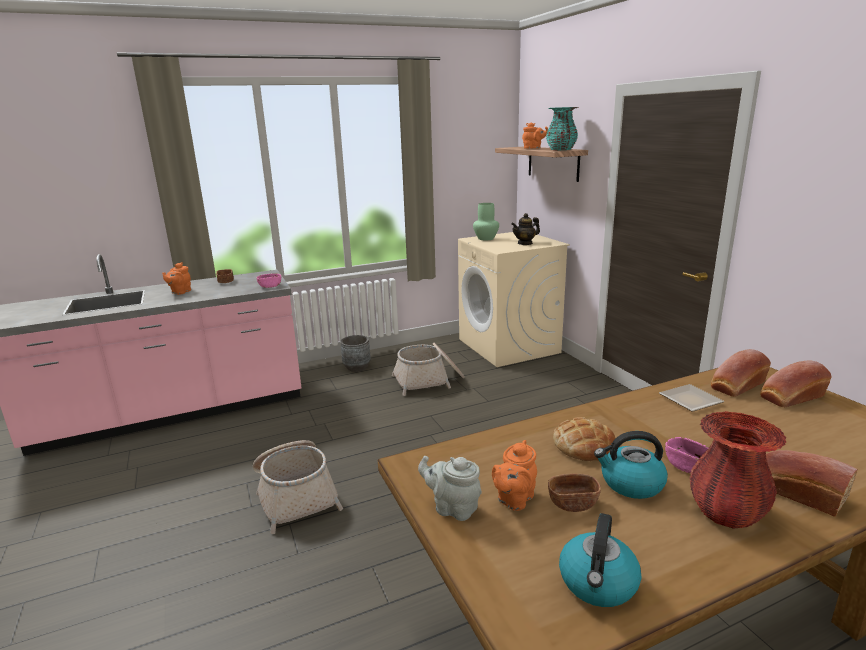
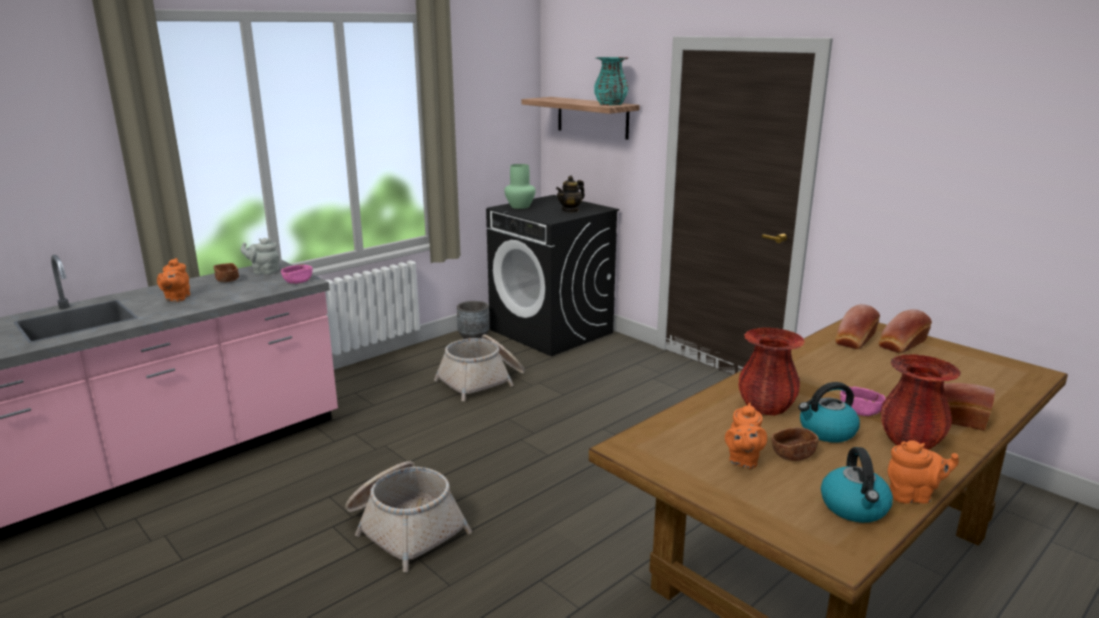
camera: 20 degrees left, 0 degrees up
grey planter [340,335,371,372] -> grey planter moved to [457,301,489,339]
grey teapot [418,456,482,521] -> grey teapot moved to [241,238,279,275]
beige washing machine [458,232,570,367] -> black washing machine [486,195,619,356]
orange teapot [522,123,548,148] -> orange teapot moved to [888,441,959,504]
bread [553,417,615,461] -> red vase [738,327,805,415]
plate [659,384,724,412] -> none

